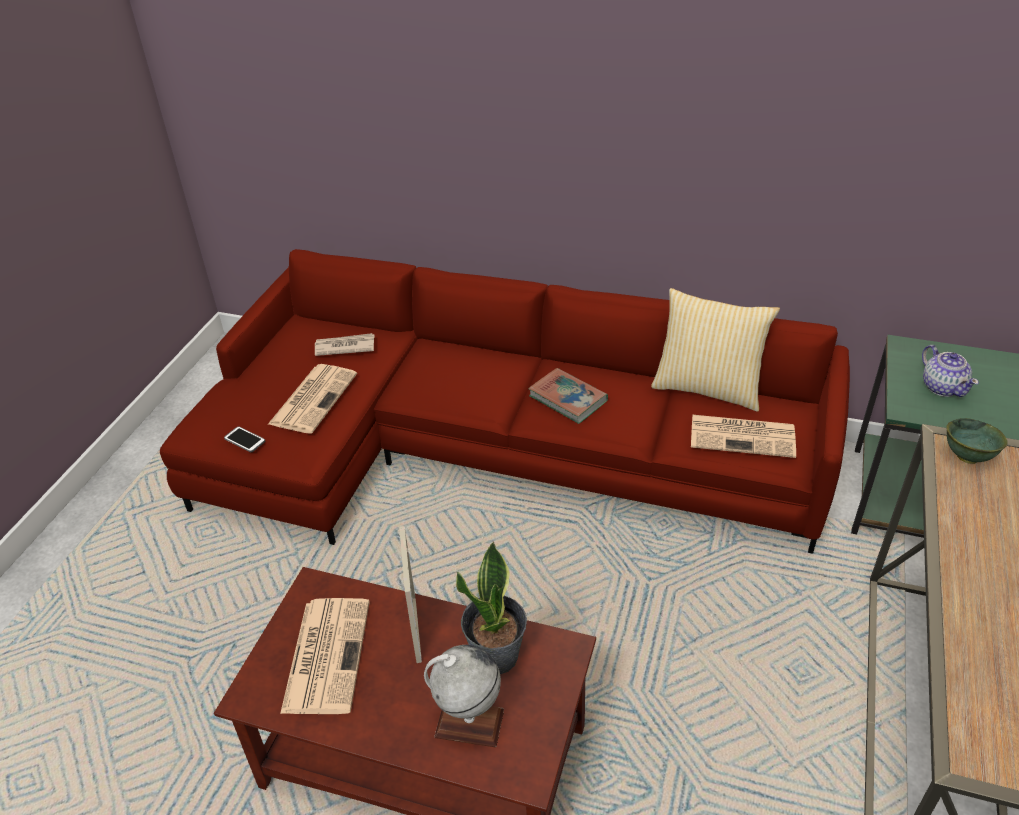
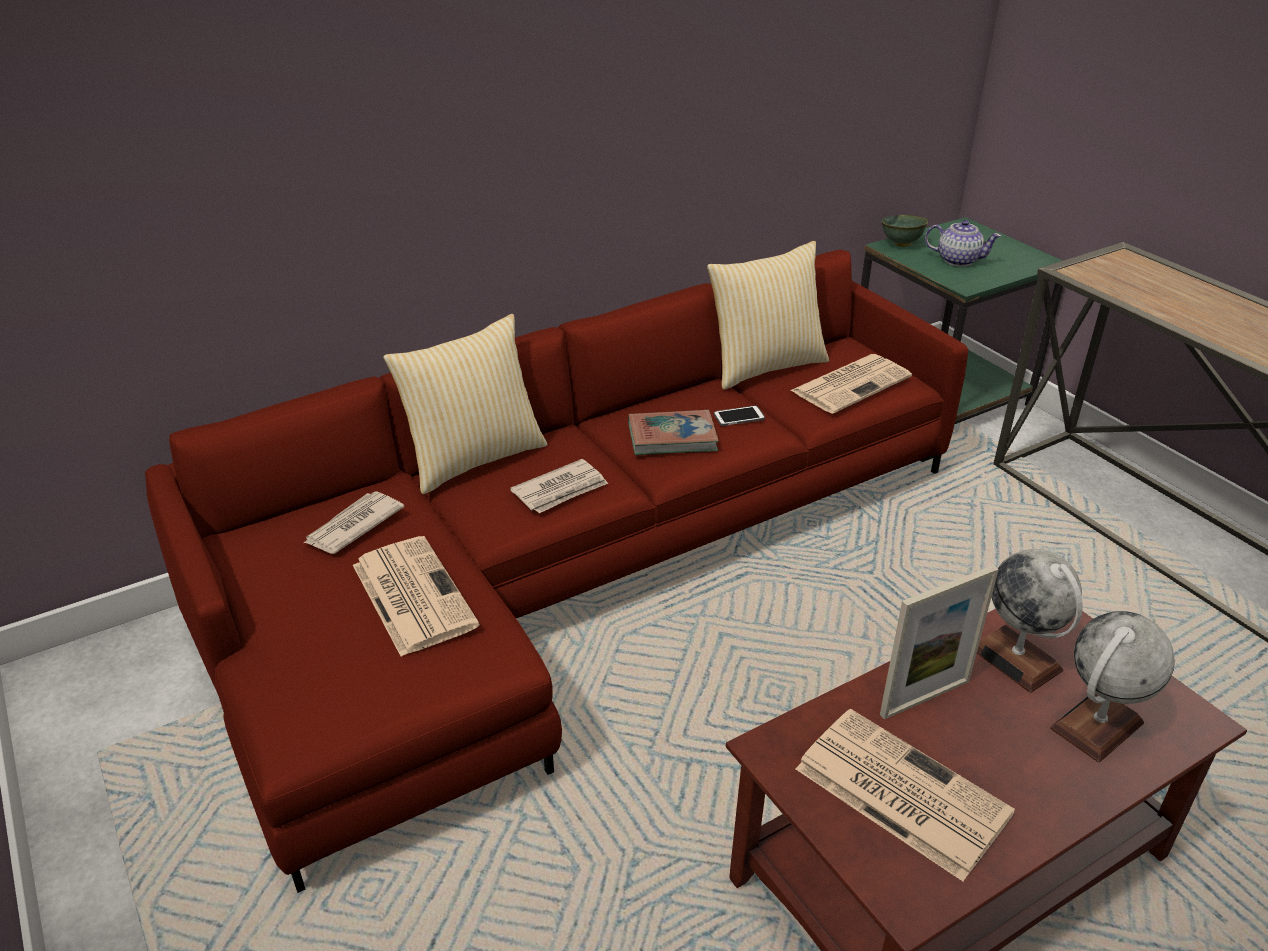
camera: 50 degrees left, 5 degrees down
phone [224,426,265,452] -> phone moved to [714,405,765,426]
picture frame [399,526,422,663] -> picture frame turned 120 degrees clockwise [880,565,999,719]
potted plant [456,542,527,674] -> globe [977,549,1083,693]
green bowl [946,418,1007,464] -> green bowl moved to [881,215,928,247]
none -> pillow [383,314,548,495]
none -> newspaper [510,459,608,513]

